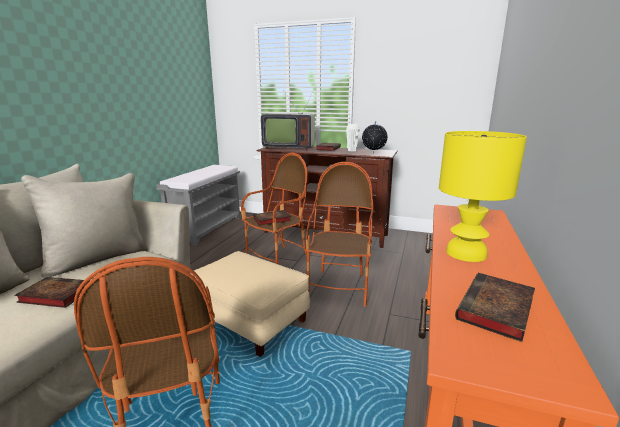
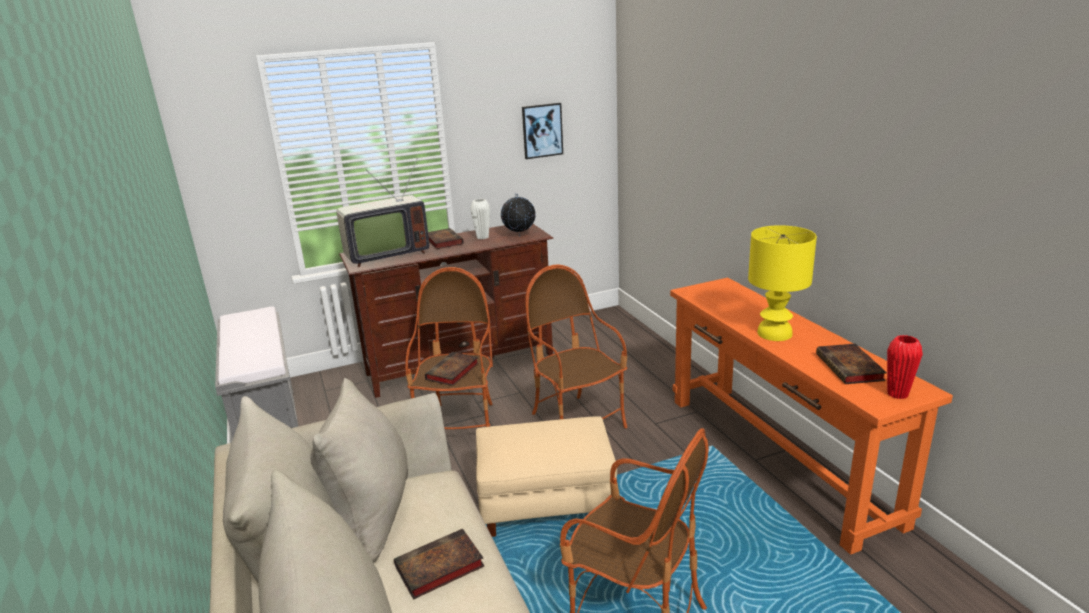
camera: 40 degrees left, 5 degrees up
none -> picture [522,103,563,159]
none -> red vase [887,335,923,399]

